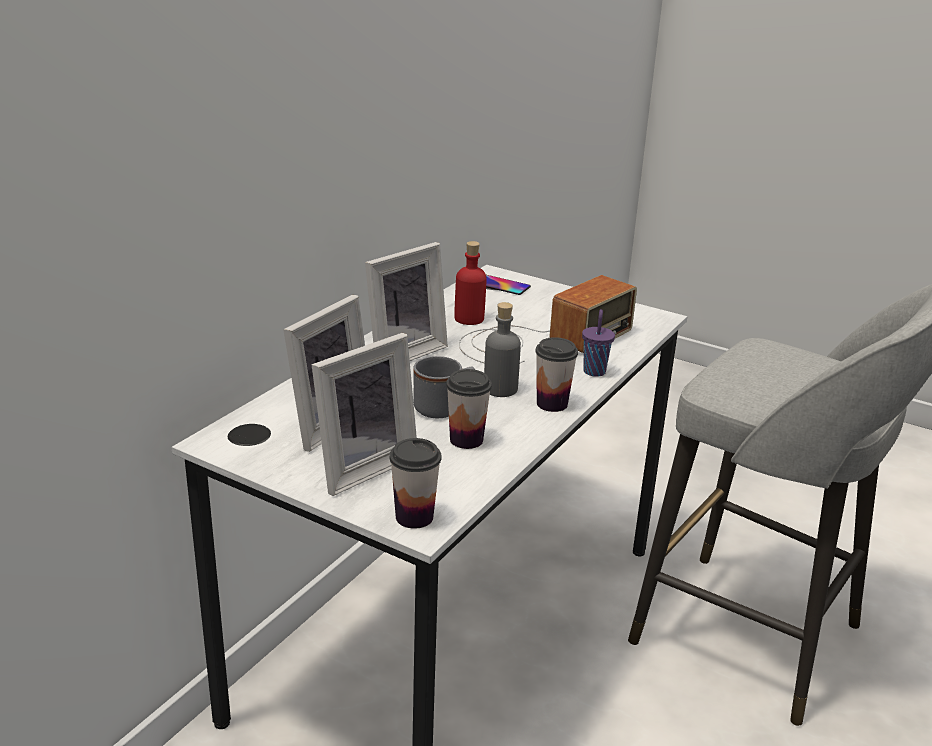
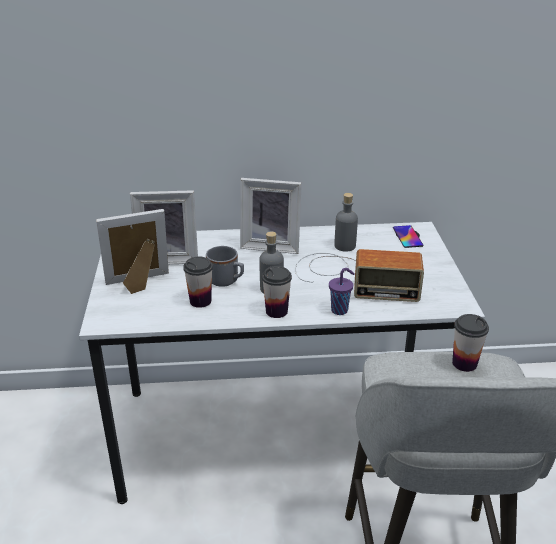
camera: 55 degrees right, 5 degrees up
picture frame [312,333,417,496] -> picture frame turned 150 degrees clockwise [96,209,169,294]
cup [390,438,442,529] -> cup moved to [452,314,489,372]
red bottle [454,241,487,325] -> grey bottle [334,193,358,252]

